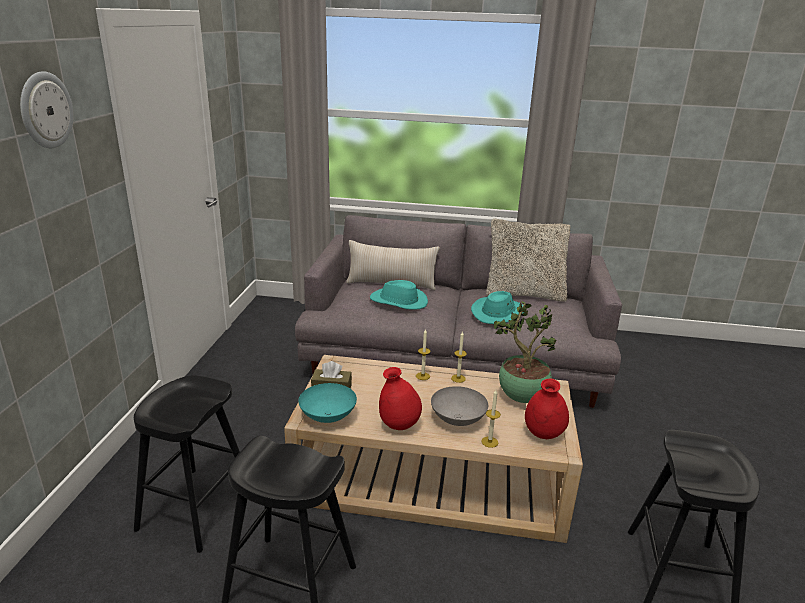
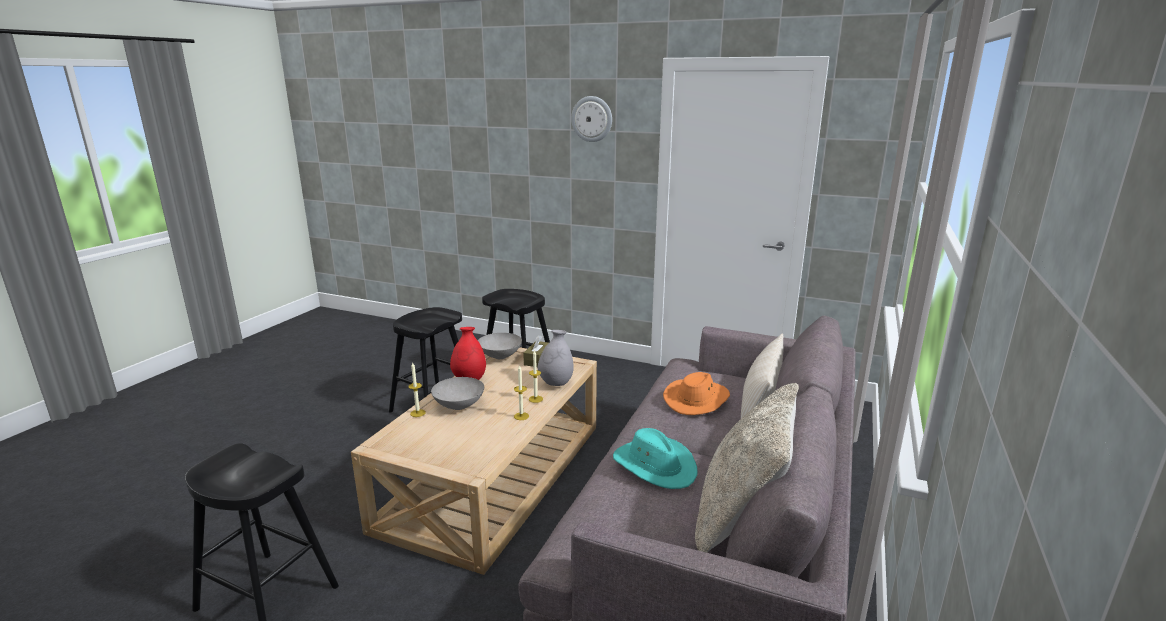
camera: 105 degrees right, 5 degrees down
turquoise bowl [298,383,357,423] -> grey bowl [478,333,522,359]
turquoise hat [370,280,428,309] -> orange hat [663,372,730,415]
potted plant [494,301,557,403] -> none
red vase [525,378,569,439] -> none
none -> grey vase [538,330,574,386]

